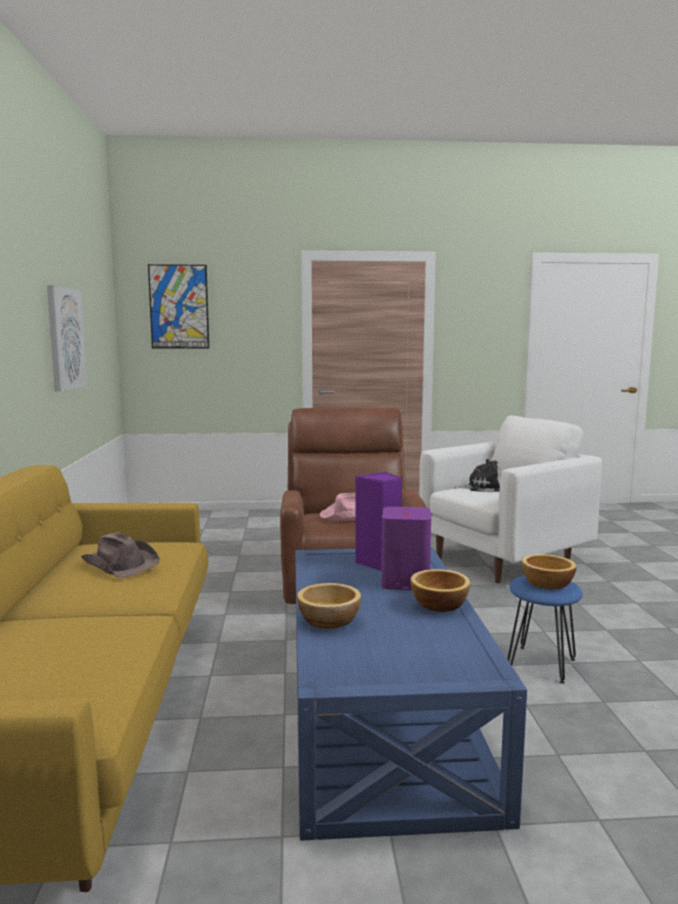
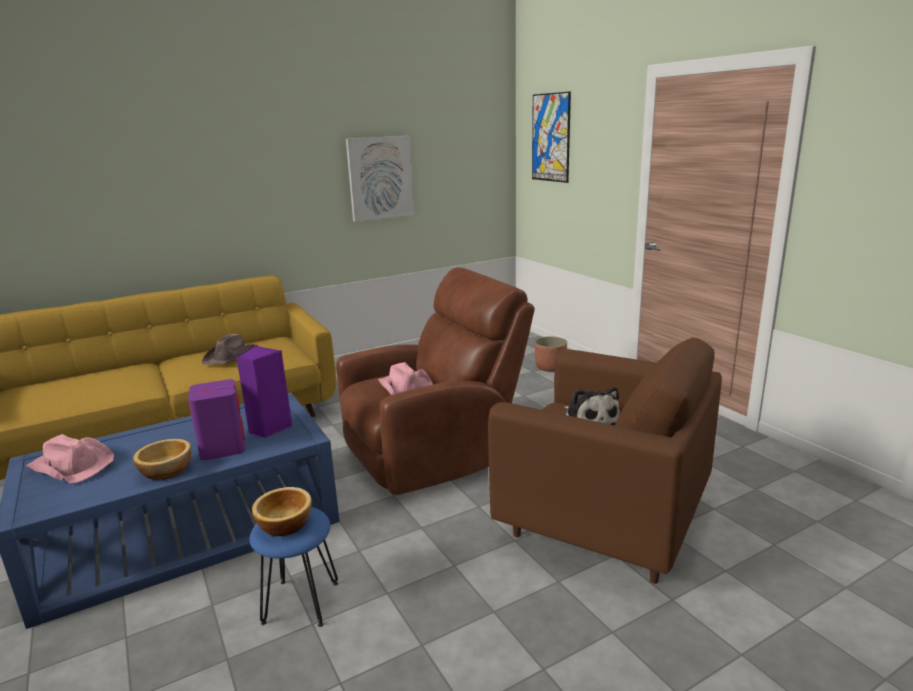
camera: 65 degrees right, 10 degrees up
bowl [297,583,361,629] -> none
white armchair [419,416,602,583] -> brown armchair [488,337,722,584]
none -> pink hat [26,434,114,483]
none -> planter [534,336,567,372]

